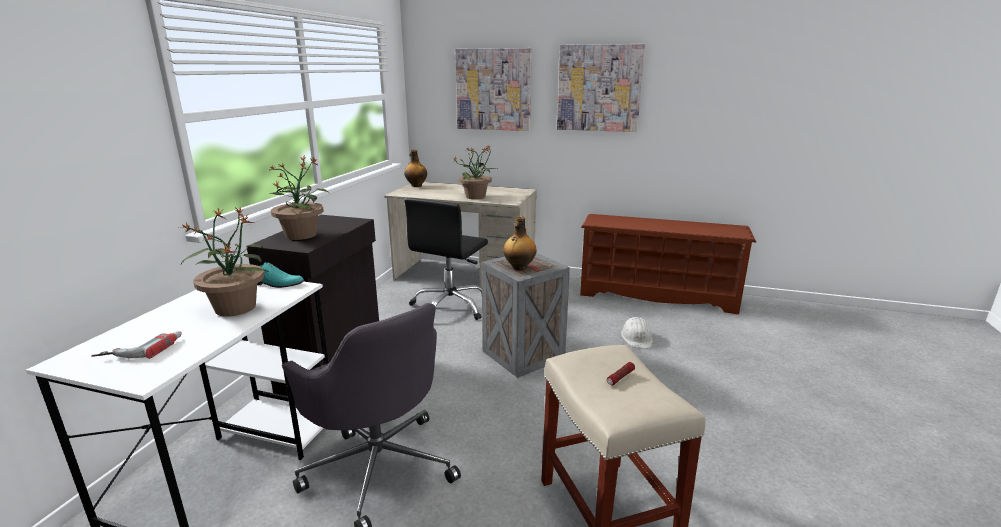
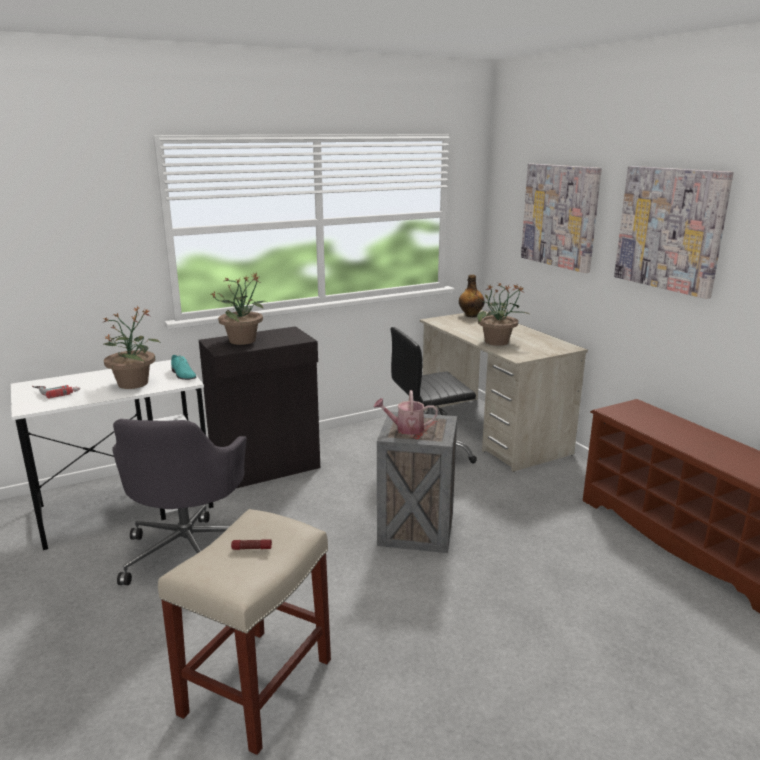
camera: 45 degrees right, 0 degrees up
bottle [503,216,537,270] -> watering can [374,390,438,435]
white hard hat [621,317,653,348] -> none

